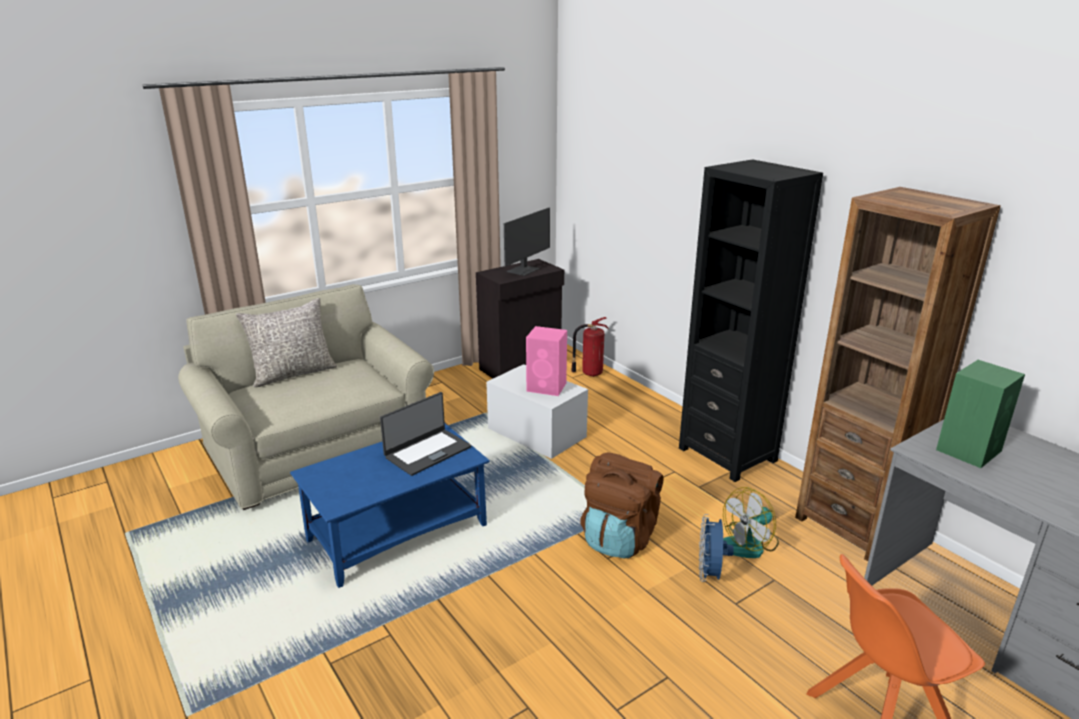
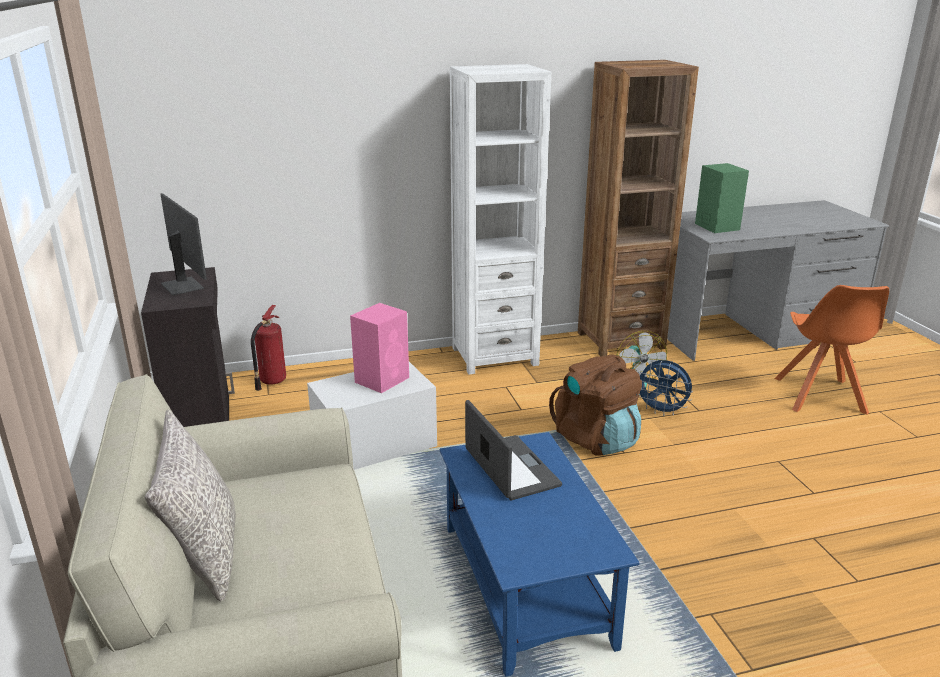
camera: 70 degrees left, 0 degrees up
black bookcase [679,159,823,482] -> white bookcase [450,64,551,375]

